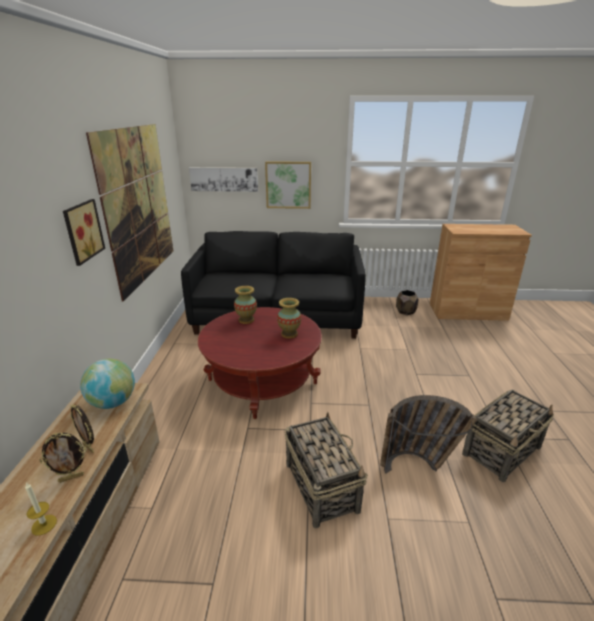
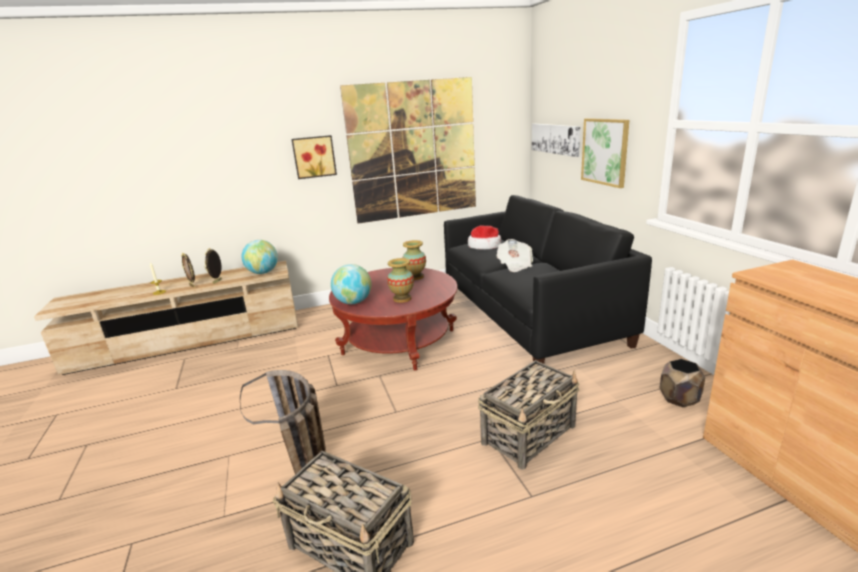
camera: 70 degrees right, 5 degrees down
basket [285,412,368,529] -> basket moved to [478,360,579,470]
none -> globe [331,264,372,304]
none -> hat [468,225,501,250]
none -> newspaper [496,239,533,272]

